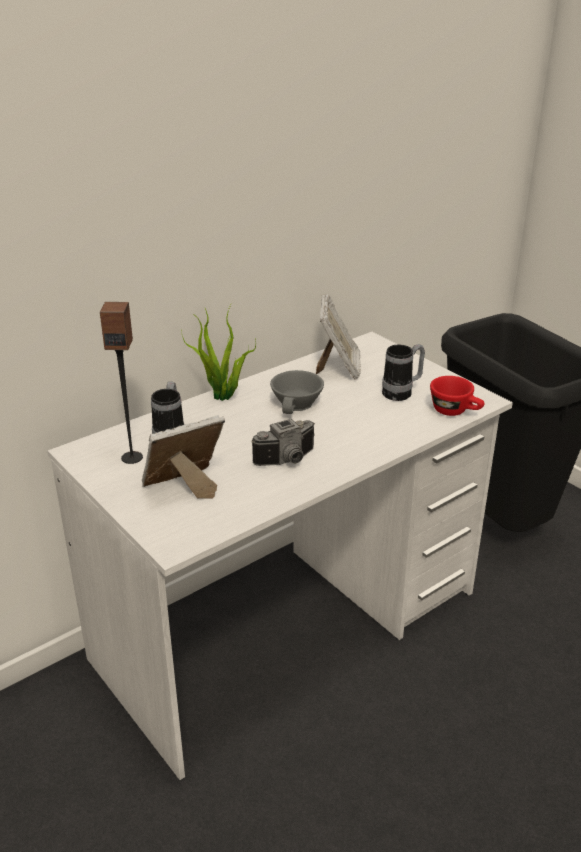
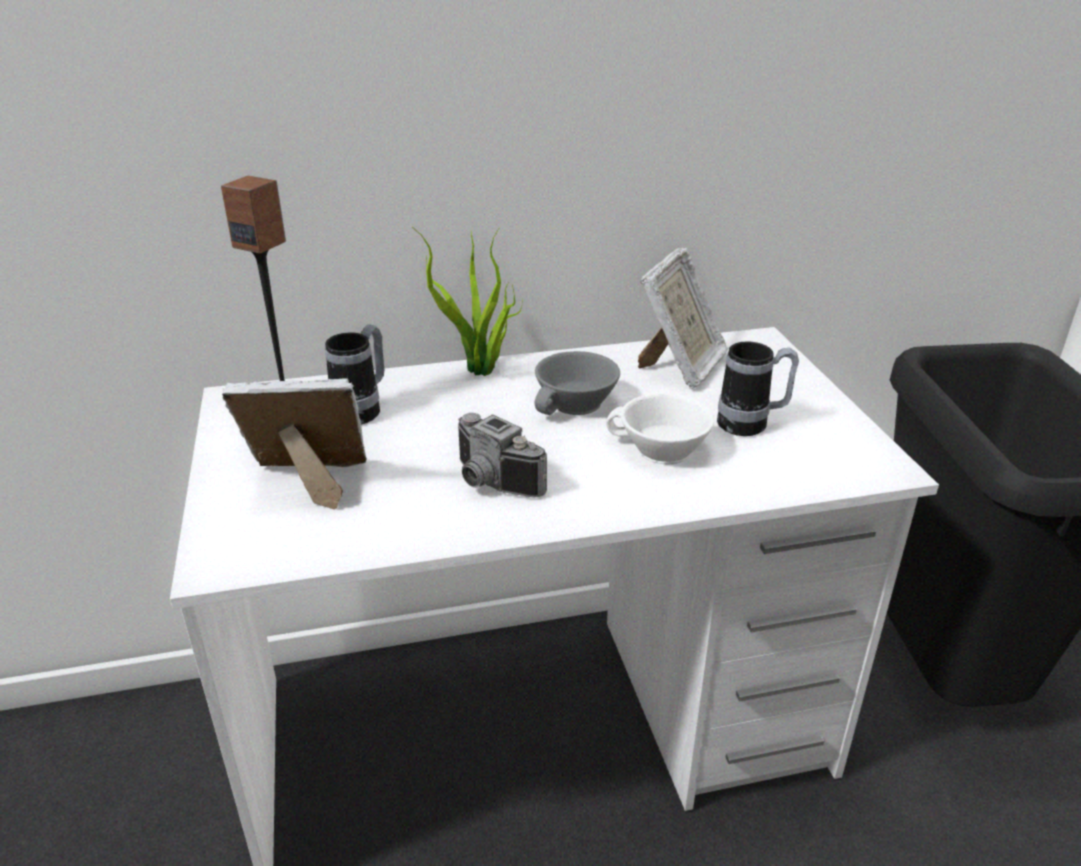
camera: 25 degrees right, 0 degrees up
camera [251,419,315,466] -> camera turned 45 degrees clockwise [458,413,547,498]
red cup [430,376,485,416] -> none
none -> white cup [606,393,714,464]

